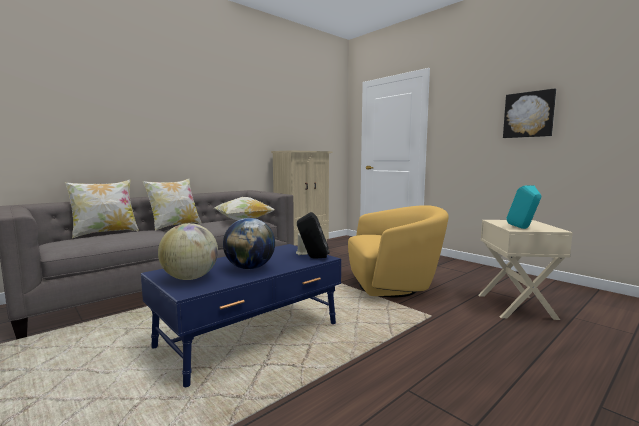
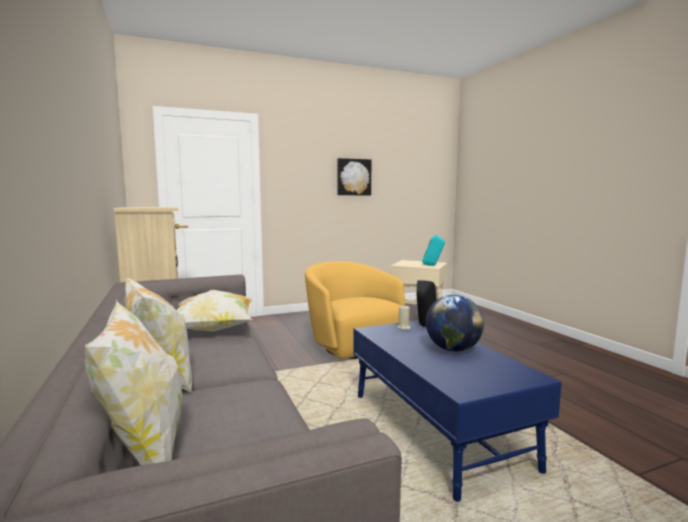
camera: 70 degrees left, 0 degrees up
globe [158,223,218,280] -> none
yellow armchair [348,205,449,297] -> yellow armchair turned 45 degrees counterclockwise [305,261,405,359]

